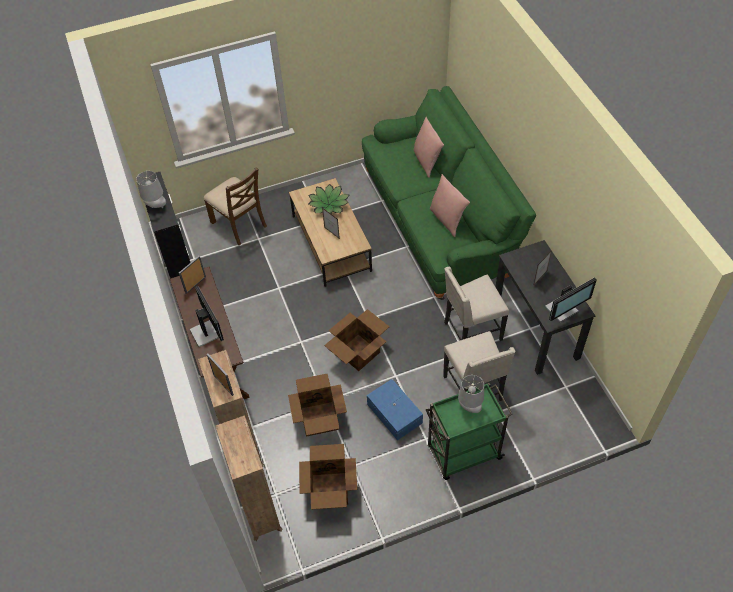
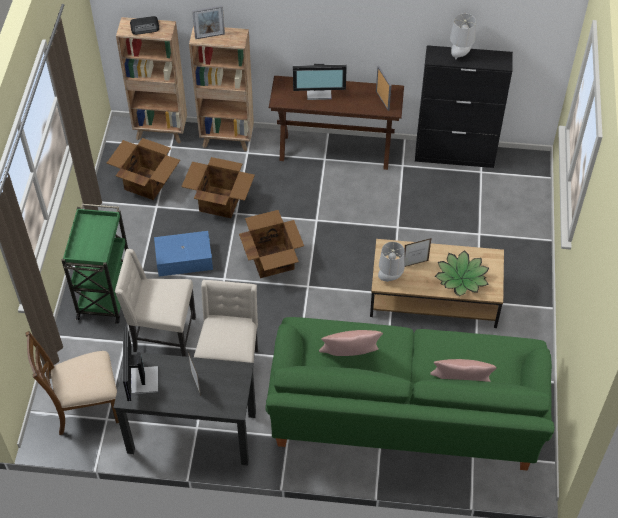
camera: 115 degrees right, 0 degrees up
brown chair [204,167,267,246] -> brown chair moved to [26,331,119,435]
grey table lamp [458,375,484,413] -> grey table lamp moved to [378,242,405,282]
none -> radio [130,16,159,35]

